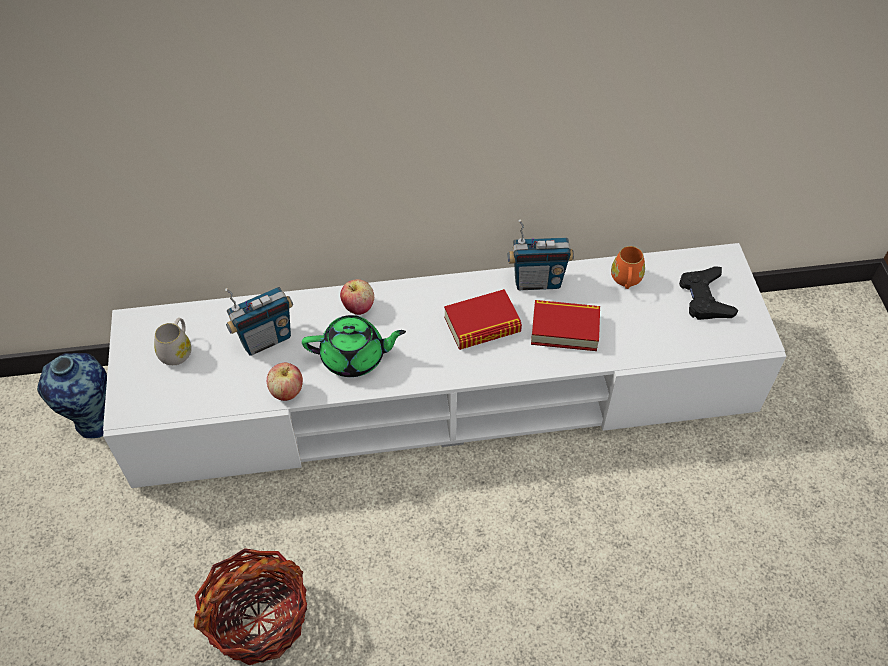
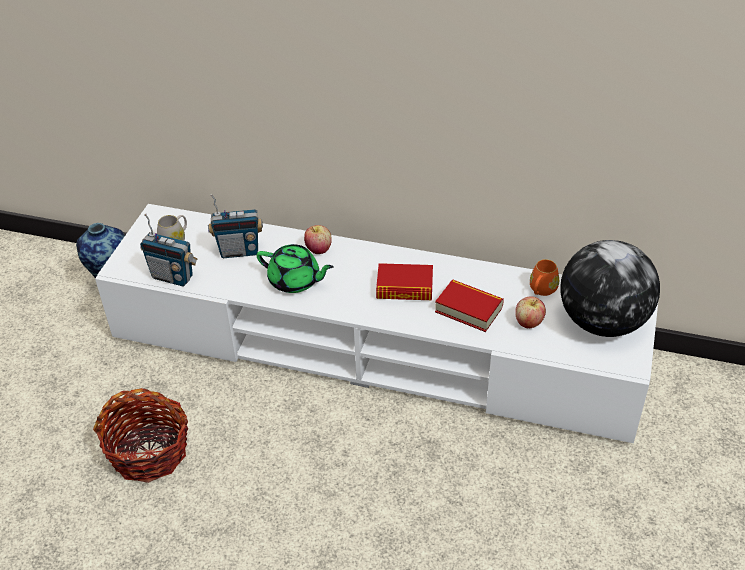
camera: 25 degrees right, 10 degrees down
apple [267,363,303,401] -> apple moved to [515,296,546,328]
radio [508,220,574,290] -> radio moved to [140,214,197,287]
black game controller [679,266,738,320] -> globe [560,240,660,337]

